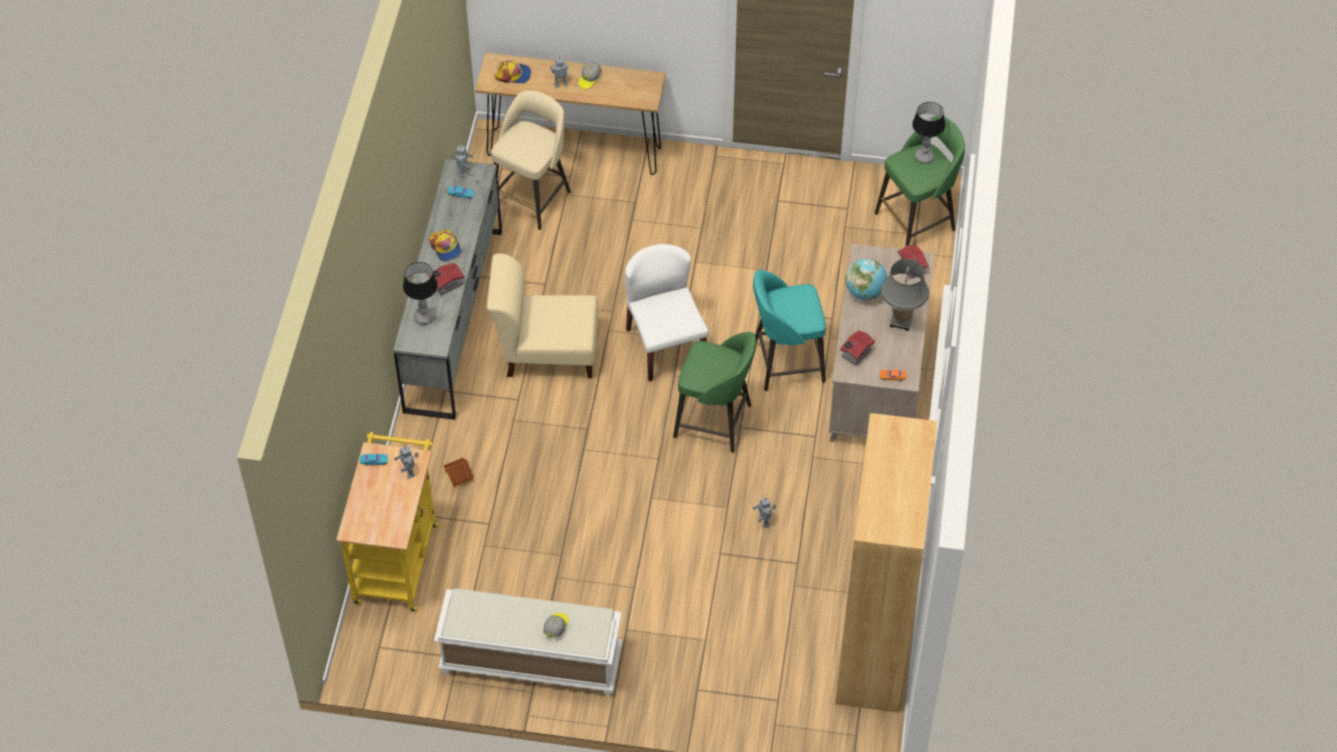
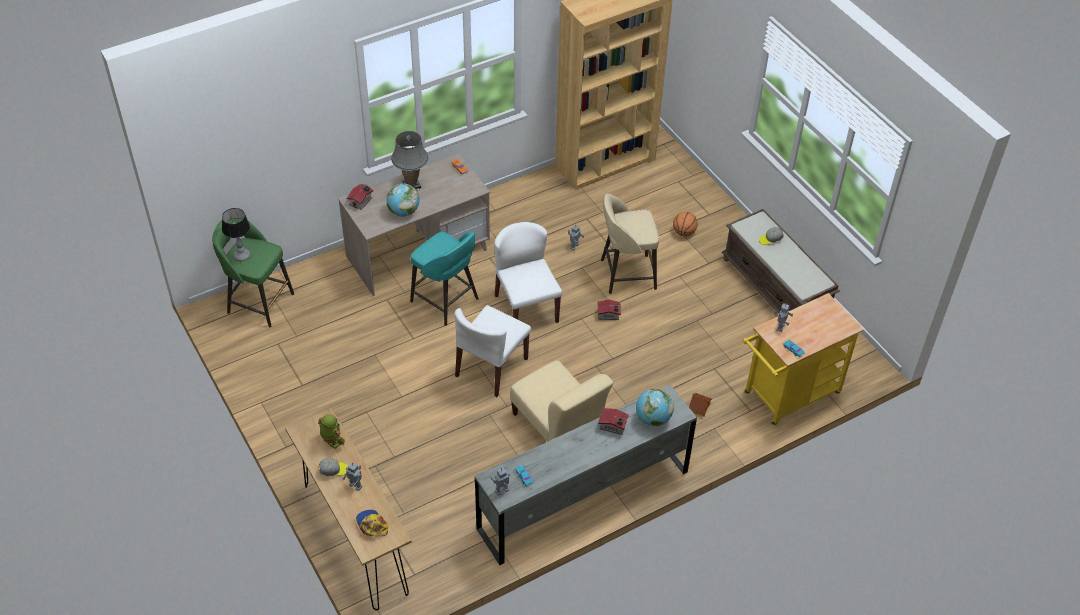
camera: 130 degrees left, 5 degrees down
table lamp [403,262,438,325] -> globe [636,388,674,427]
cap [429,229,461,261] -> none
white bench [434,589,623,696] -> brown bench [722,209,840,313]
beige stool [491,90,571,230] -> beige stool moved to [601,194,659,294]
green stool [673,332,756,453] -> white chair [494,222,562,323]
toy house [840,330,875,366] -> toy house moved to [598,299,621,320]
none -> toy robot [318,414,345,449]
none -> basketball [673,212,698,236]

